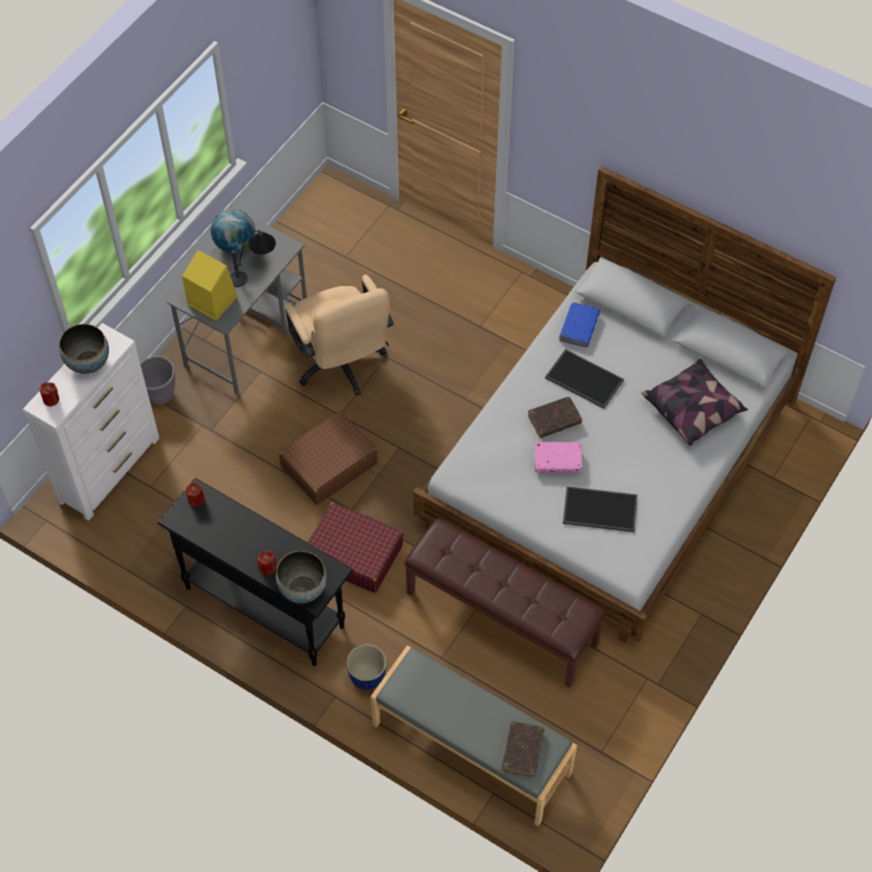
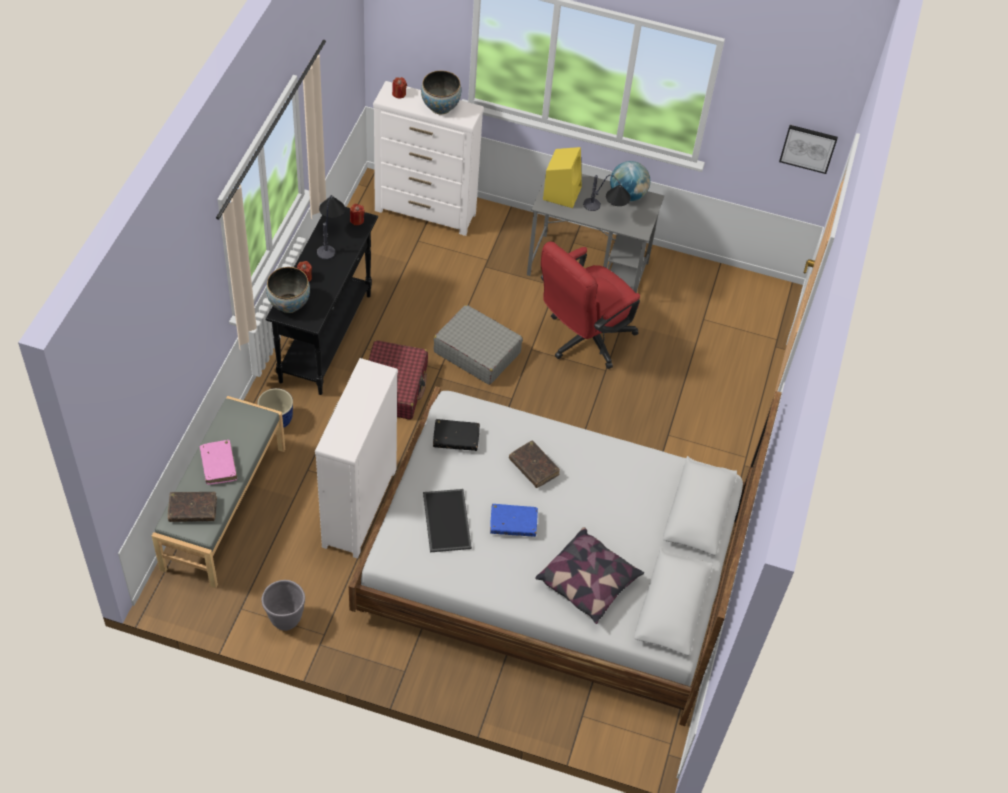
camera: 70 degrees right, 5 degrees down
grey planter [140,356,175,405] -> grey planter moved to [261,580,305,631]
brown suitcase [279,411,378,505] -> grey suitcase [434,305,523,385]
beige office chair [285,275,394,396] -> red office chair [541,242,640,369]
brown bench [404,518,607,688] -> white dresser [315,358,398,558]
pink book [534,442,582,473] -> pink book moved to [200,440,237,485]
tray [545,349,624,409] -> none
blue book [559,302,600,347] -> blue book moved to [490,504,538,537]
none -> table lamp [317,195,345,259]
none -> black book [433,419,480,451]
none -> picture [779,125,838,174]

